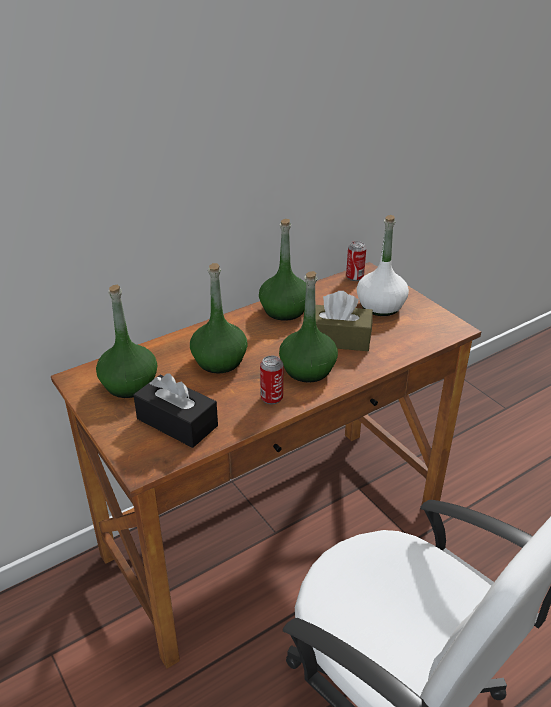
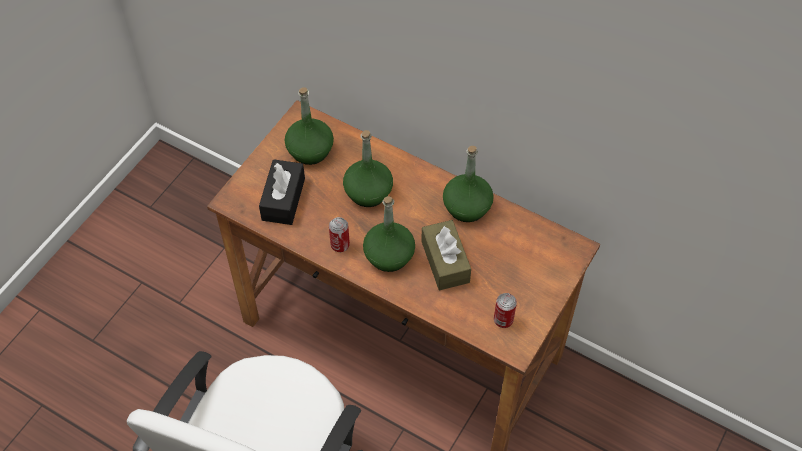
camera: 65 degrees right, 20 degrees up
can [346,241,366,281] -> can moved to [494,293,517,328]
white bottle [357,215,409,316] -> none

